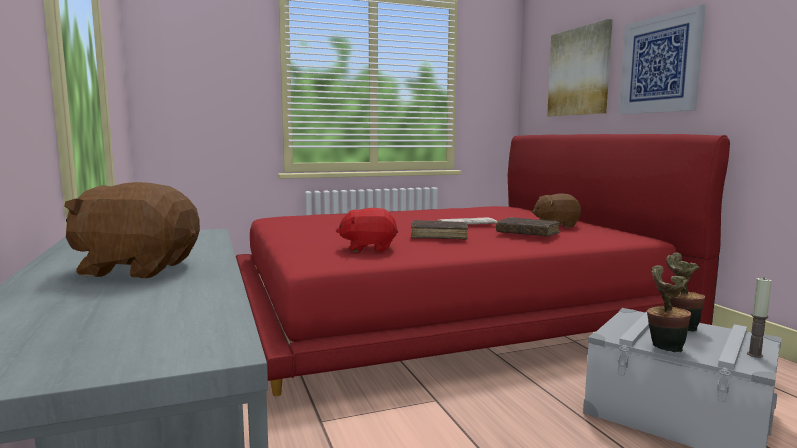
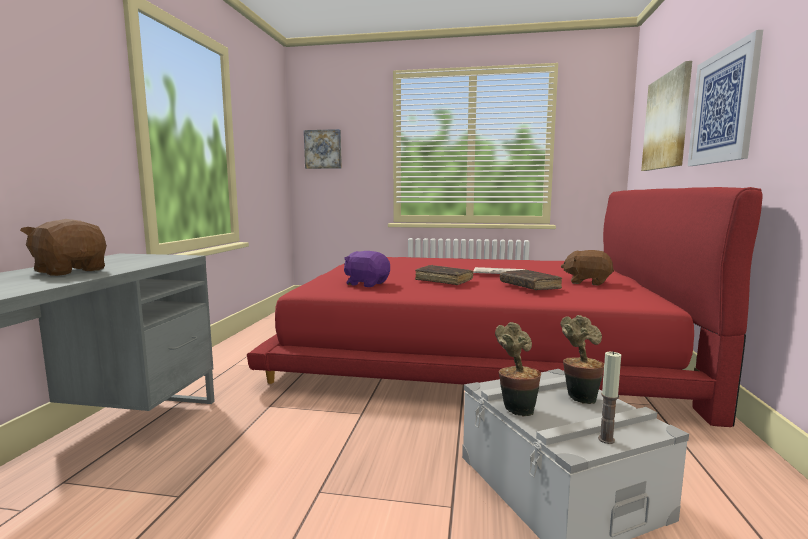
camera: 30 degrees right, 0 degrees up
red plush toy [336,208,398,252] -> purple plush toy [344,251,390,287]
none -> picture [304,129,342,169]

